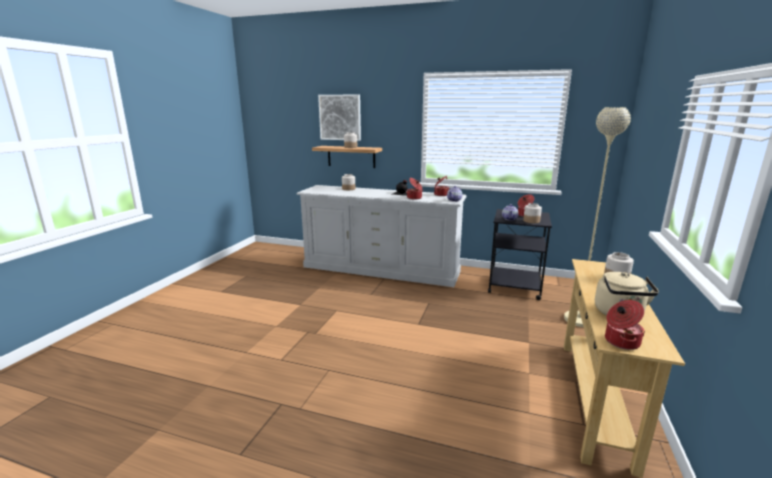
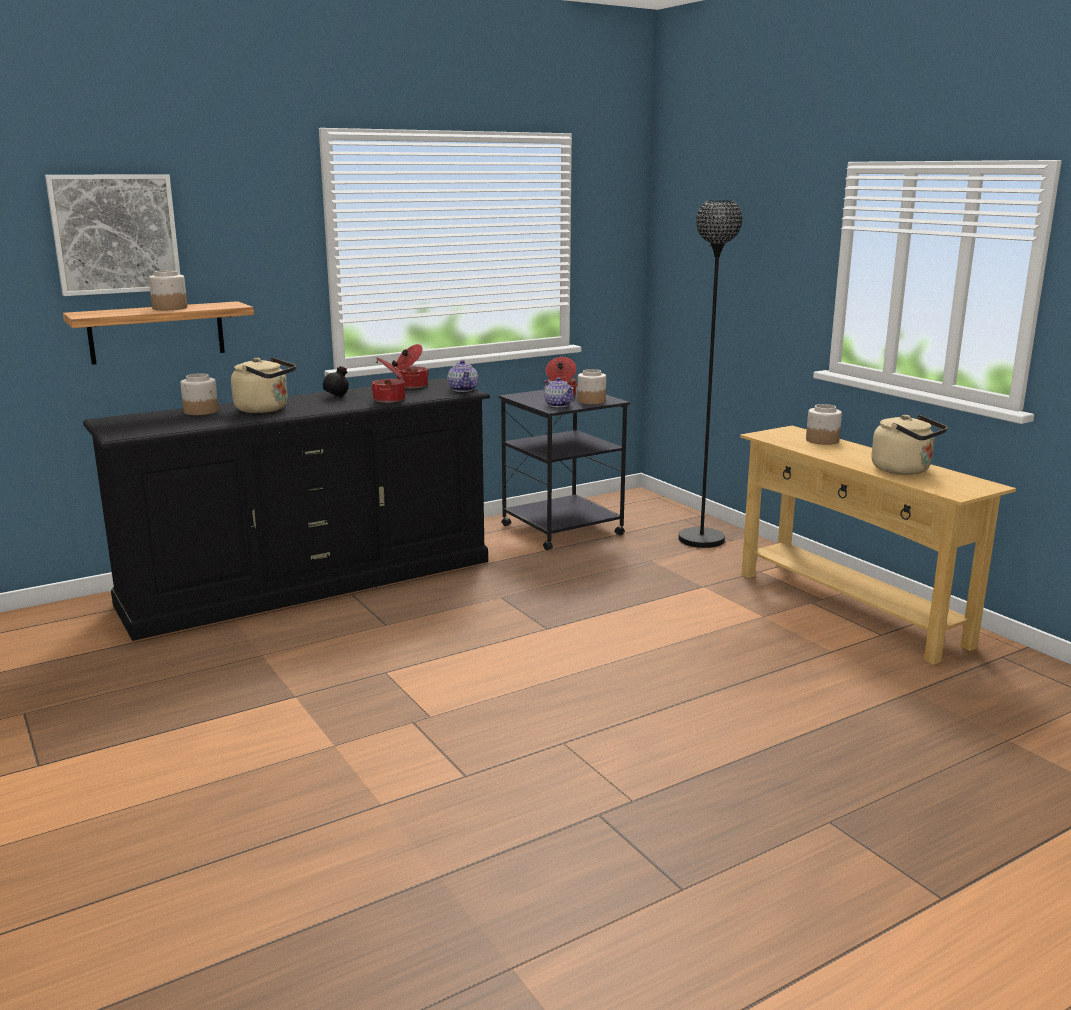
camera: 50 degrees left, 0 degrees up
white cabinet [296,185,466,287] -> black cabinet [83,378,490,641]
beige floor lamp [564,107,631,327] -> black floor lamp [678,200,742,548]
cooking pot [605,300,645,350] -> none
none -> beige kettle [231,357,296,413]

